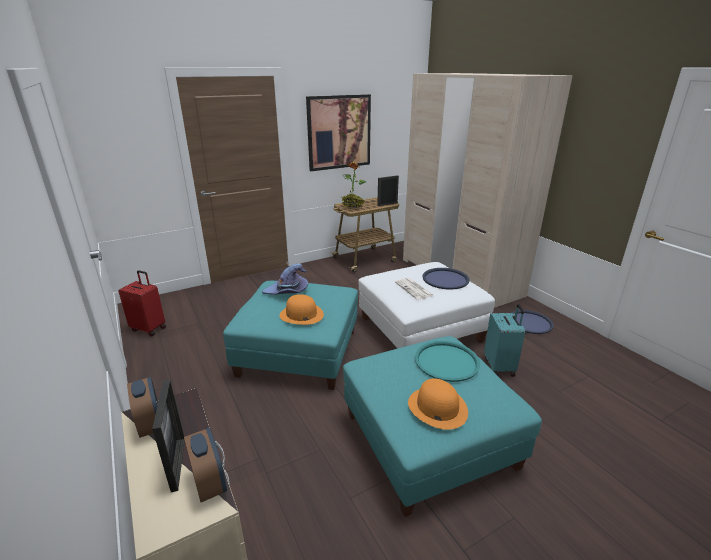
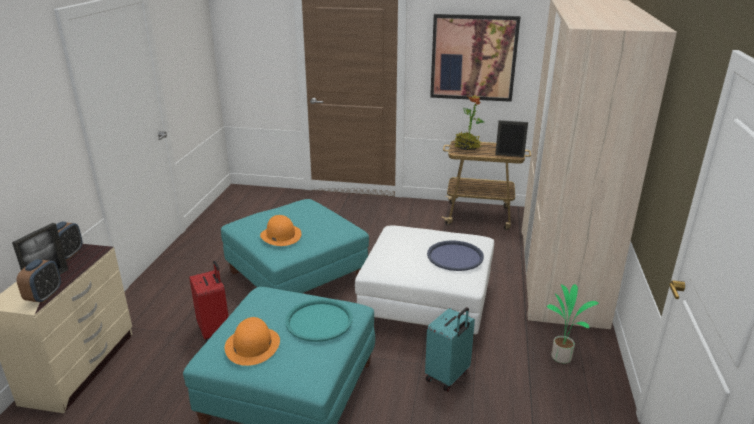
camera: 40 degrees right, 0 degrees up
red suitcase [118,270,166,336] -> red suitcase moved to [189,260,229,342]
purple hat [262,264,308,295] -> none
newspaper [395,278,434,300] -> none
blue tray [511,310,554,334] -> potted plant [547,284,599,363]

